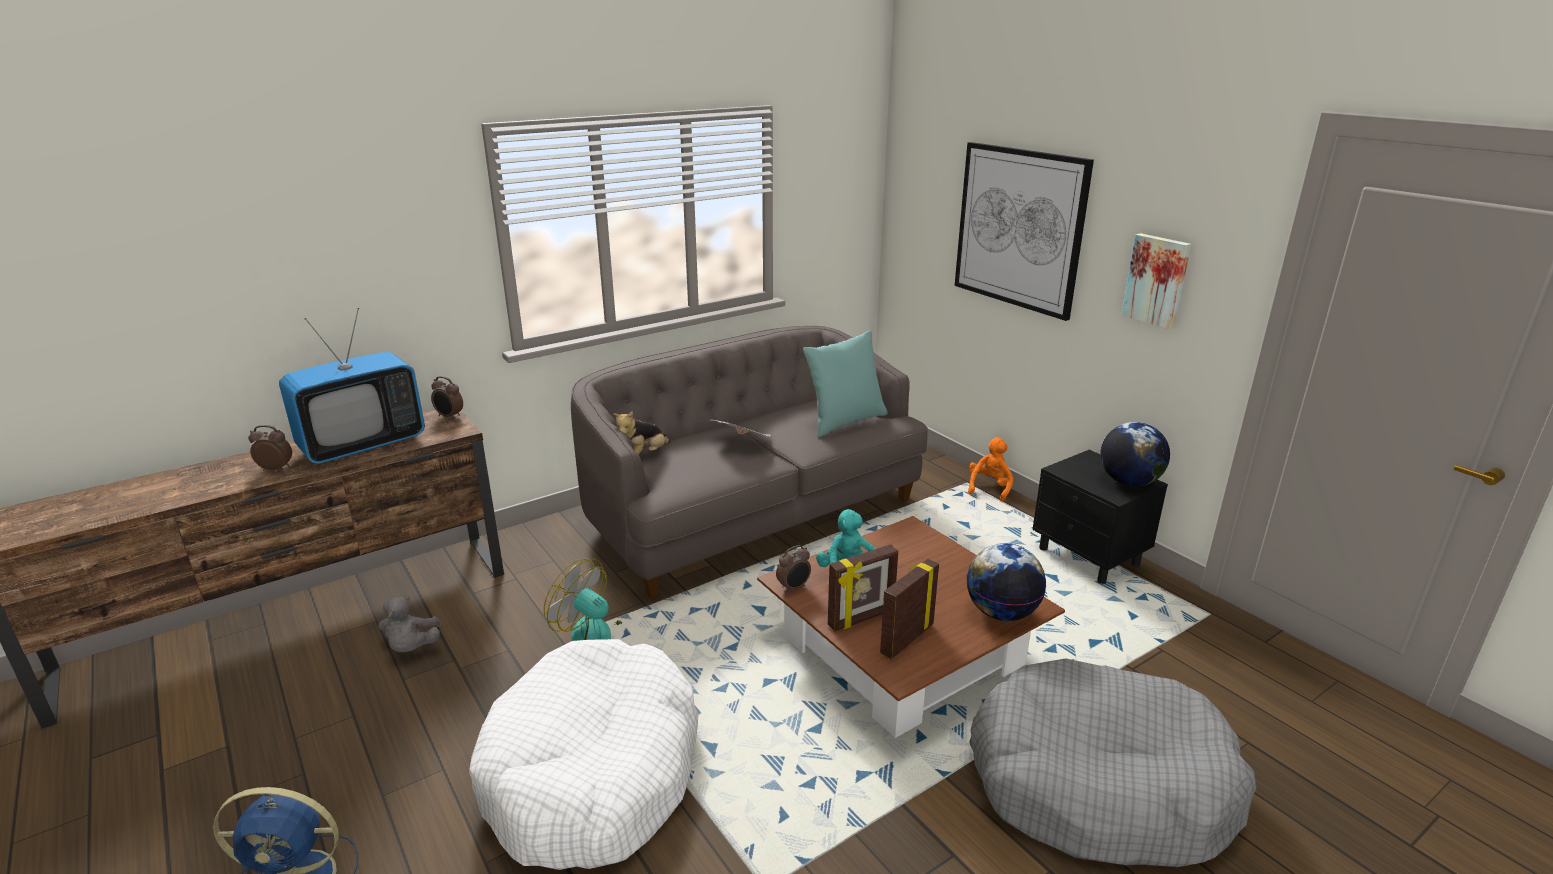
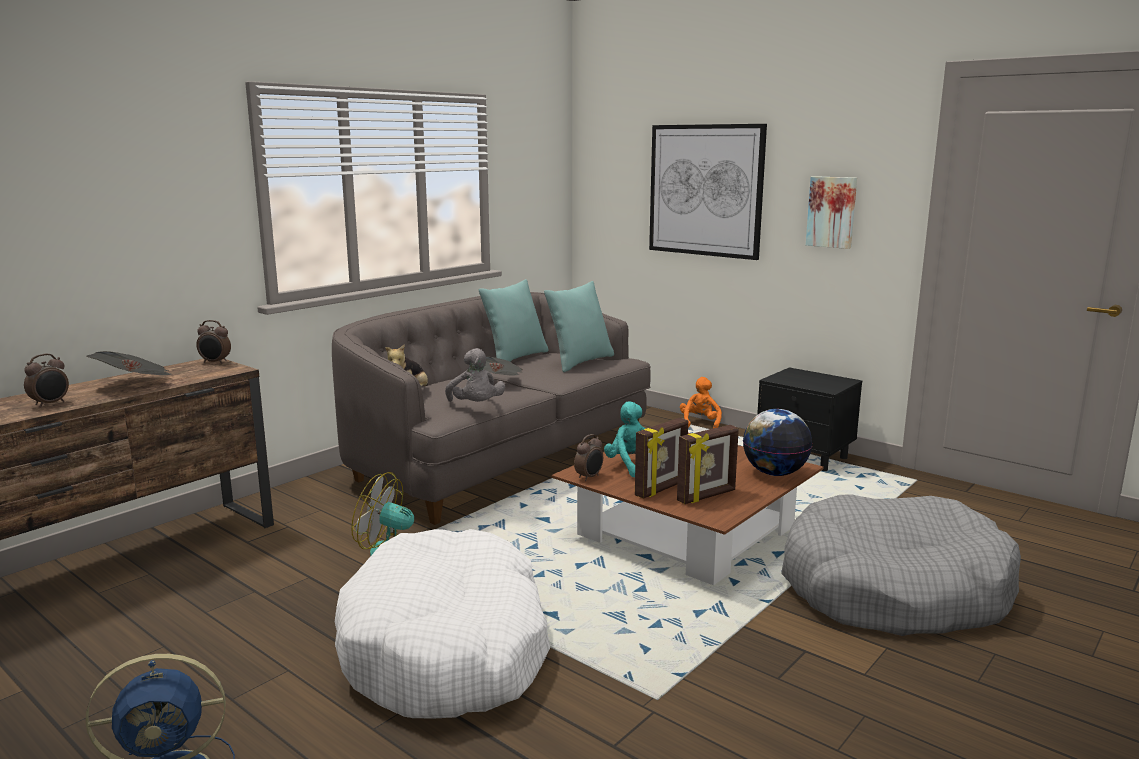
camera: 15 degrees left, 10 degrees down
alarm clock [248,425,292,471] -> alarm clock turned 135 degrees clockwise [24,354,69,408]
television [279,308,425,464] -> newspaper [86,351,172,375]
grey plush toy [378,596,442,652] -> grey plush toy moved to [445,348,505,402]
picture frame [880,559,939,659] -> picture frame turned 150 degrees counterclockwise [677,425,739,504]
globe [1100,422,1170,486] -> none
none -> turquoise pillow [479,279,549,362]

